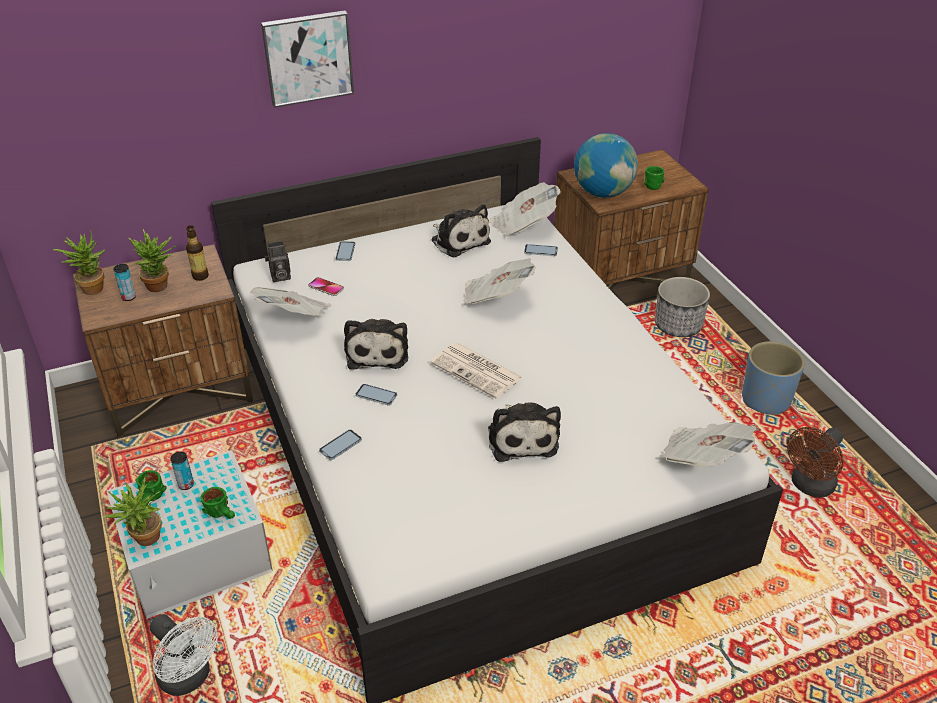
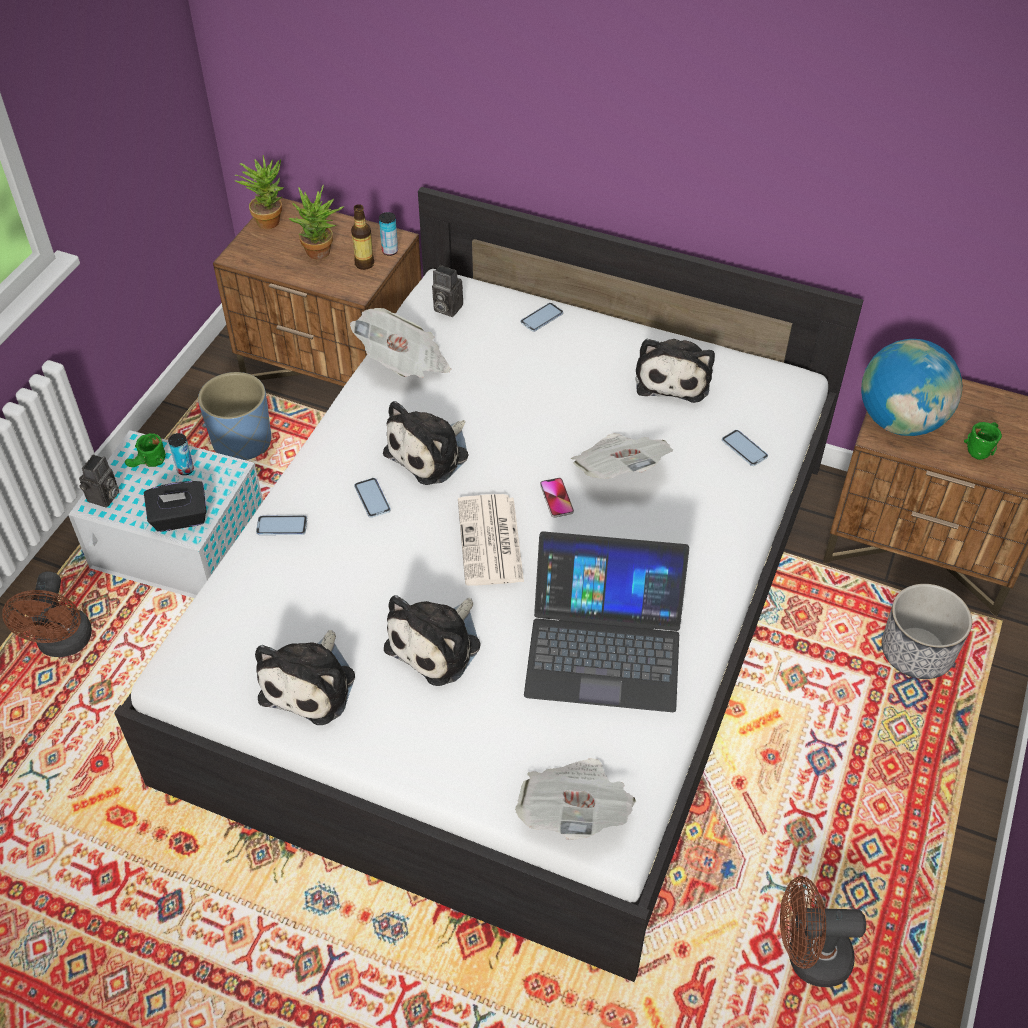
camera: 45 degrees right, 10 degrees up
potted plant [105,477,162,546] -> camera [79,455,119,507]
can [113,264,136,301] -> can moved to [379,212,398,256]
white fan [150,614,218,696] -> brown fan [2,572,92,657]
green mug [201,487,235,519] -> black tissue box [144,481,207,532]
picture [261,10,354,108] -> none
phone [308,277,344,296] -> phone moved to [540,478,574,518]
newspaper [489,182,561,237] -> none
blue planter [742,341,805,415] -> blue planter moved to [198,372,271,460]
none -> plush toy [255,630,355,725]
none -> laptop [524,531,689,712]

